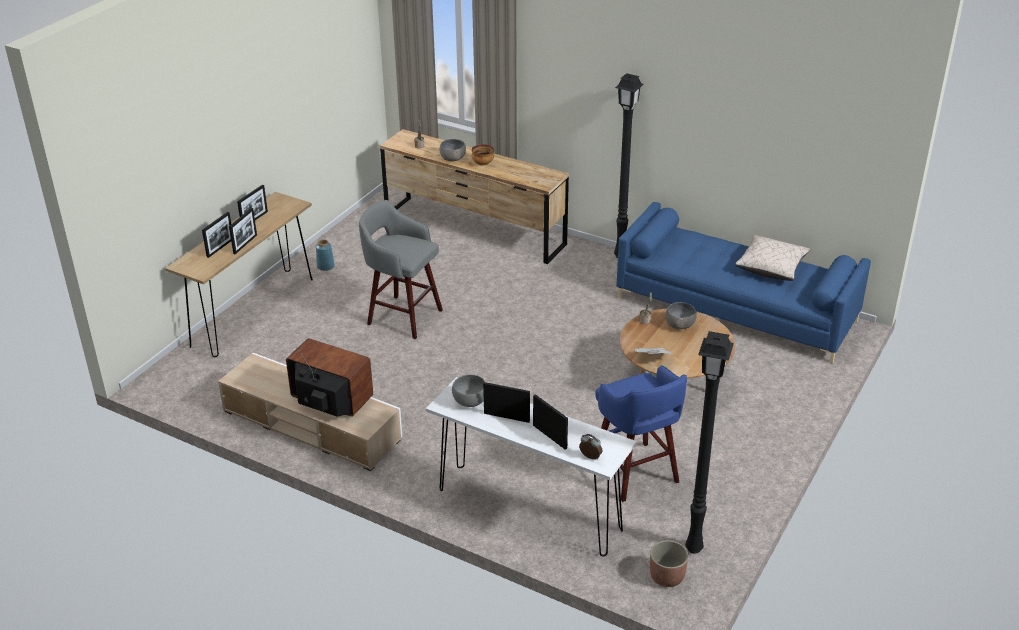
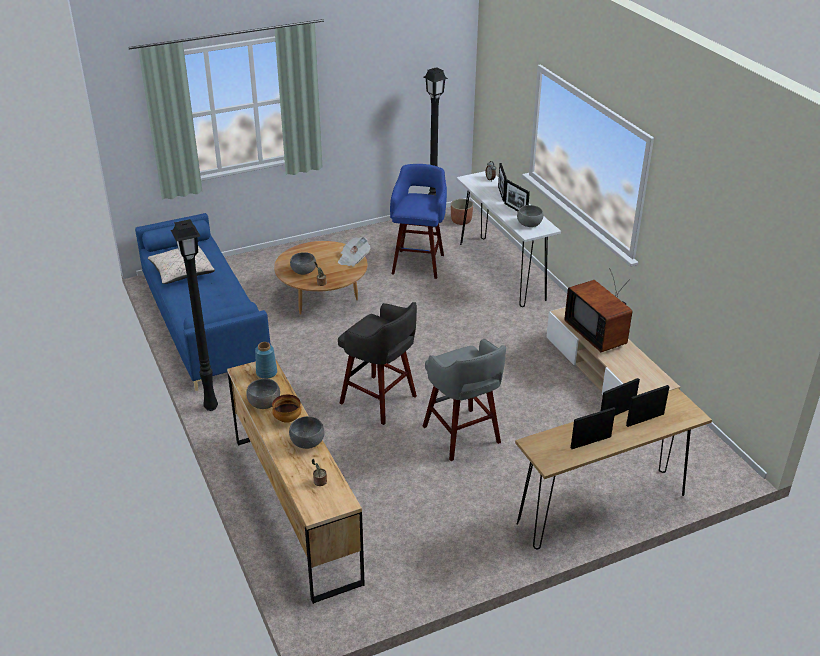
camera: 145 degrees left, 0 degrees up
blue vase [316,239,335,271] -> blue vase moved to [255,342,277,379]
none -> grey bowl [246,379,280,409]
none -> grey stool [338,302,417,425]

